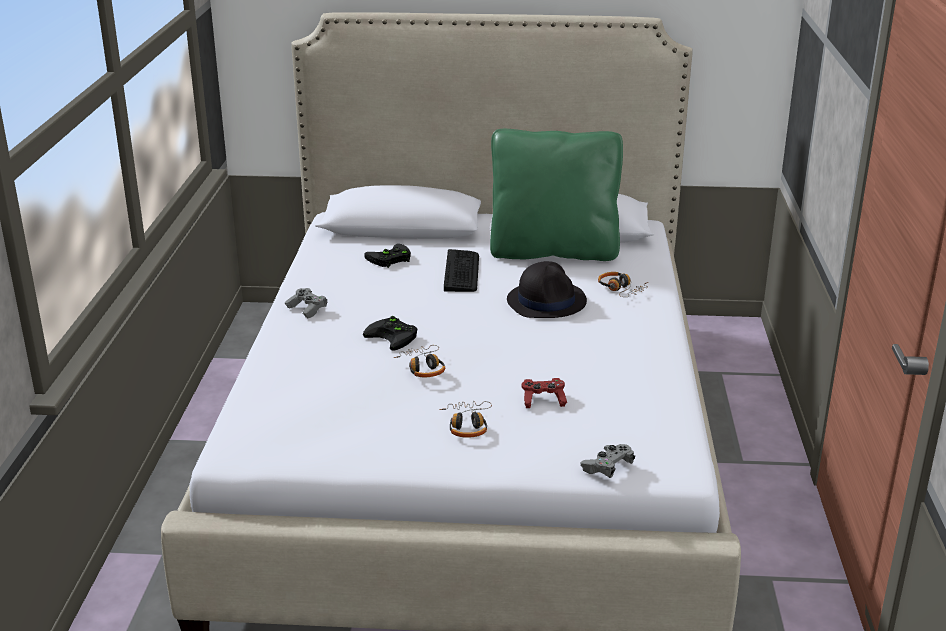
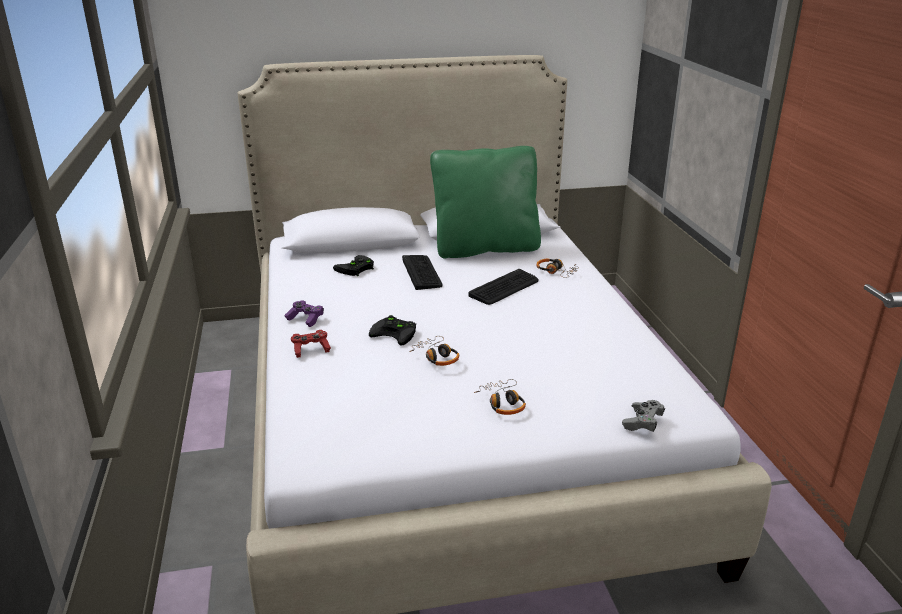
camera: 15 degrees left, 0 degrees up
grey game controller [285,288,327,318] -> purple game controller [285,300,324,327]
black hat [507,261,587,318] -> keyboard [469,269,538,305]
red game controller [521,378,567,408] -> red game controller moved to [291,330,331,358]

